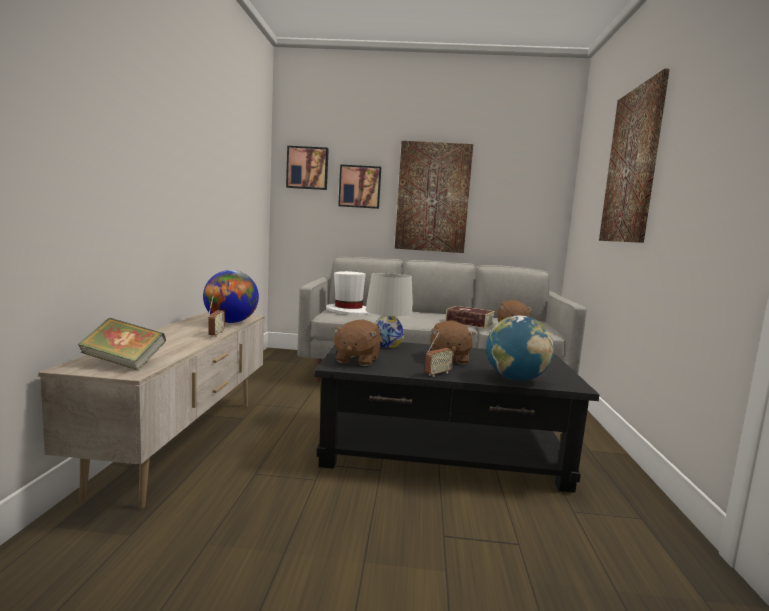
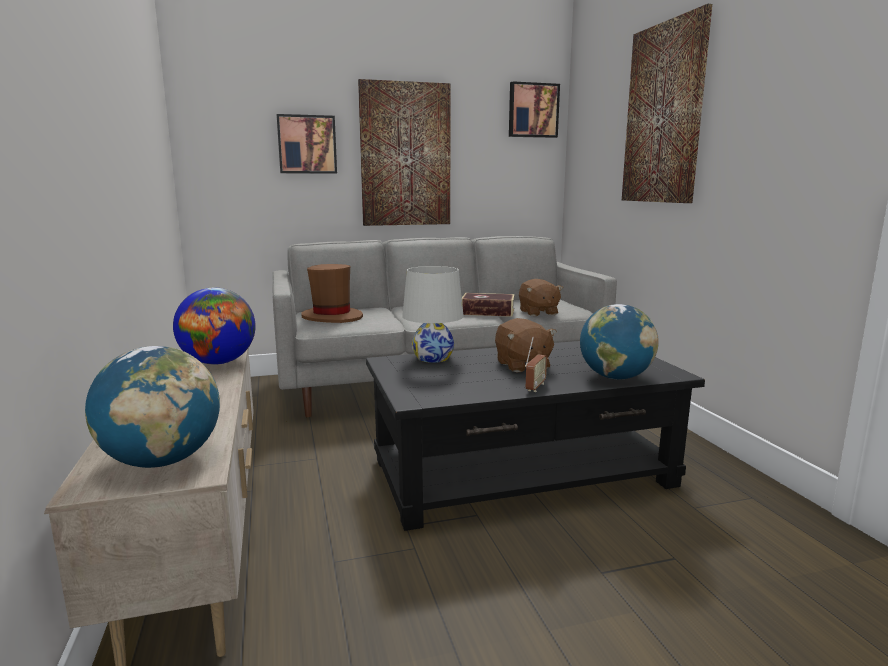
camera: 20 degrees left, 5 degrees up
book [78,318,166,371] -> globe [85,346,220,468]
radio [208,295,225,337] -> none
picture [286,146,329,190] -> picture moved to [509,81,560,138]
white hat [326,271,370,315] -> brown hat [301,264,363,323]
brown plush toy [332,319,382,366] -> none

